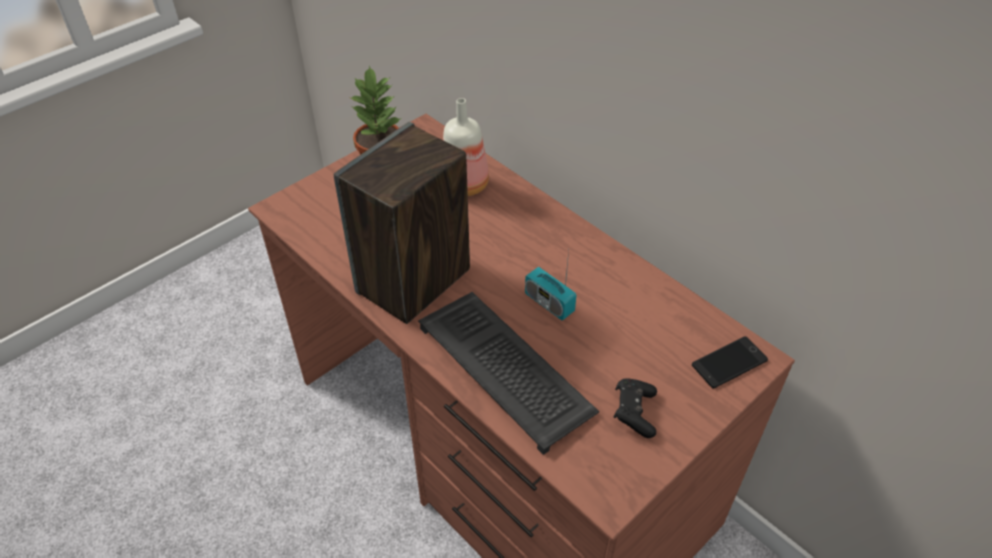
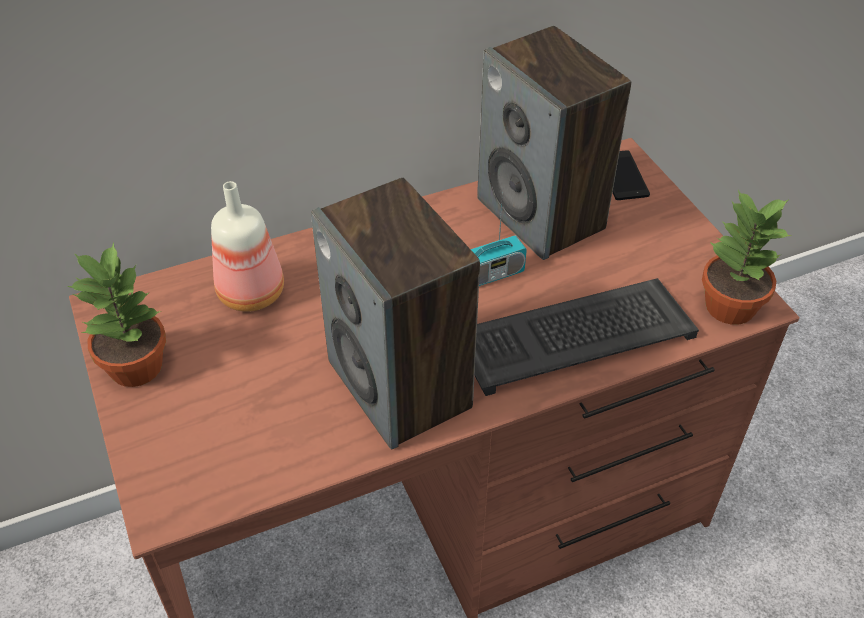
camera: 70 degrees left, 0 degrees up
black game controller [614,378,657,438] -> none
none -> speaker [477,26,631,260]
none -> potted plant [702,190,792,325]

